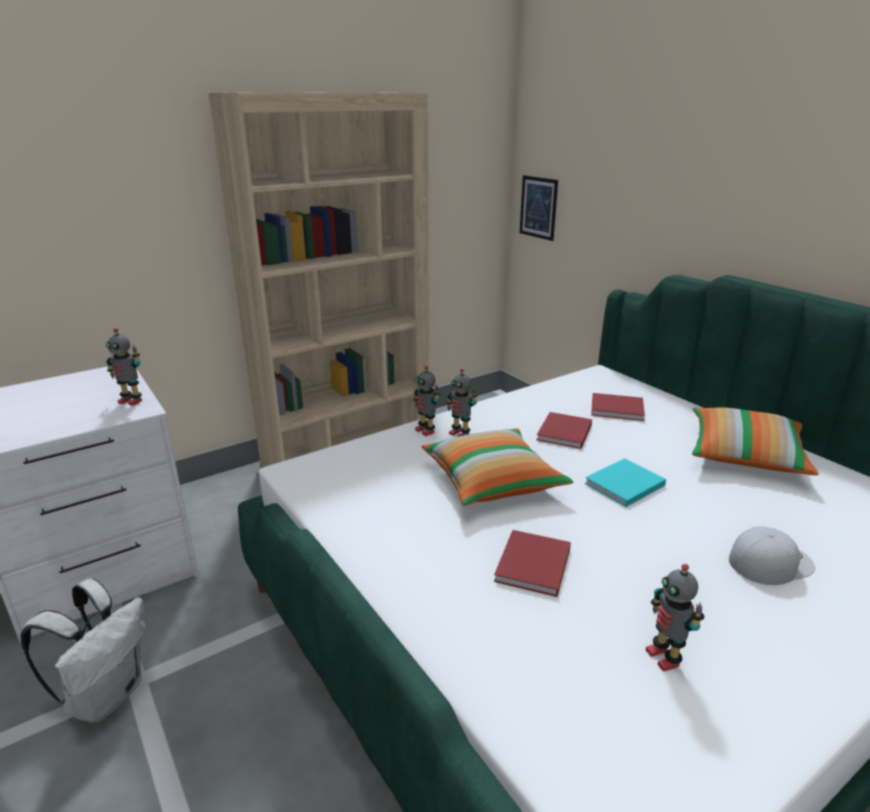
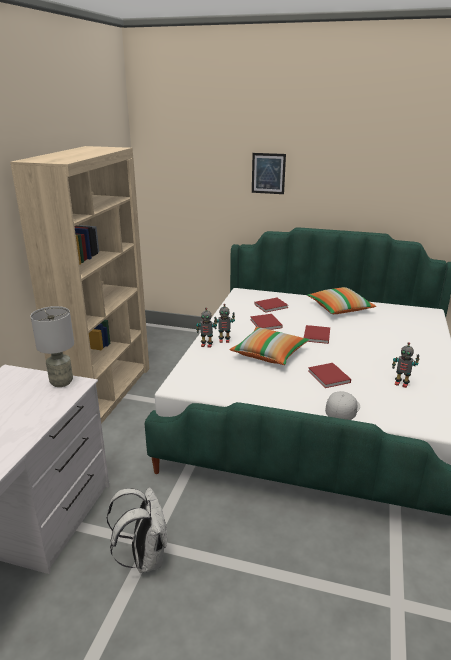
camera: 40 degrees left, 0 degrees up
toy robot [106,328,142,406] -> grey table lamp [31,306,74,387]
picture [520,175,558,241] -> picture moved to [252,153,286,194]
turquoise book [585,458,666,507] -> red book [304,325,330,344]
white cap [729,526,815,585] -> white cap moved to [325,391,360,420]

